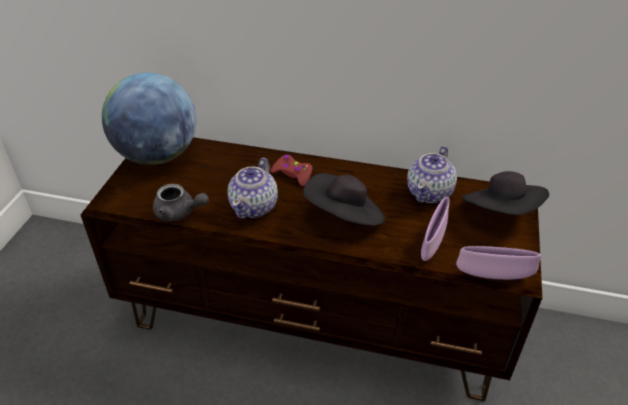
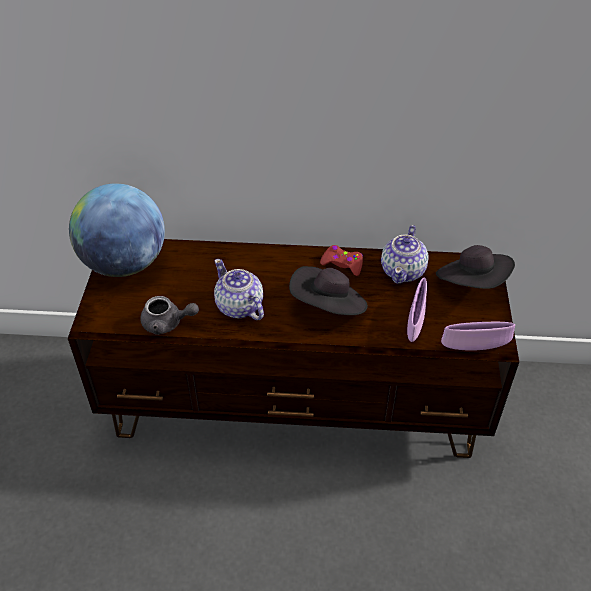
camera: 10 degrees left, 5 degrees up
teapot [228,158,278,219] -> teapot turned 135 degrees clockwise [214,259,264,321]
red game controller [271,155,313,187] -> red game controller moved to [320,245,363,276]

